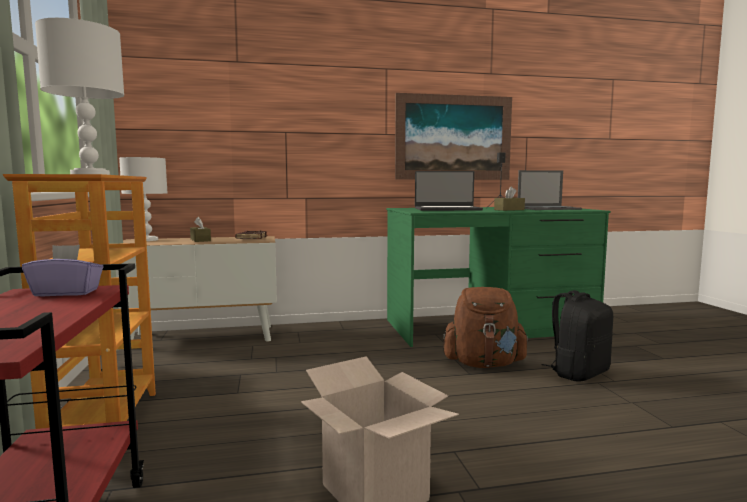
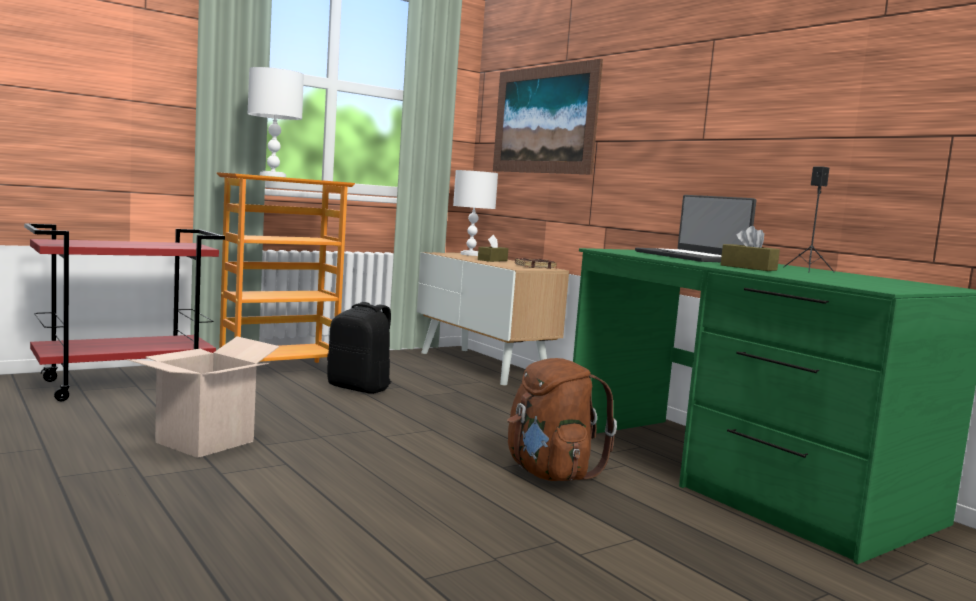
camera: 65 degrees right, 0 degrees up
purple tissue box [22,245,103,296] -> none
picture [395,93,512,180] -> picture moved to [493,59,603,175]
laptop [518,170,582,210] -> none
black backpack [541,290,613,382] -> black backpack moved to [327,302,392,394]

